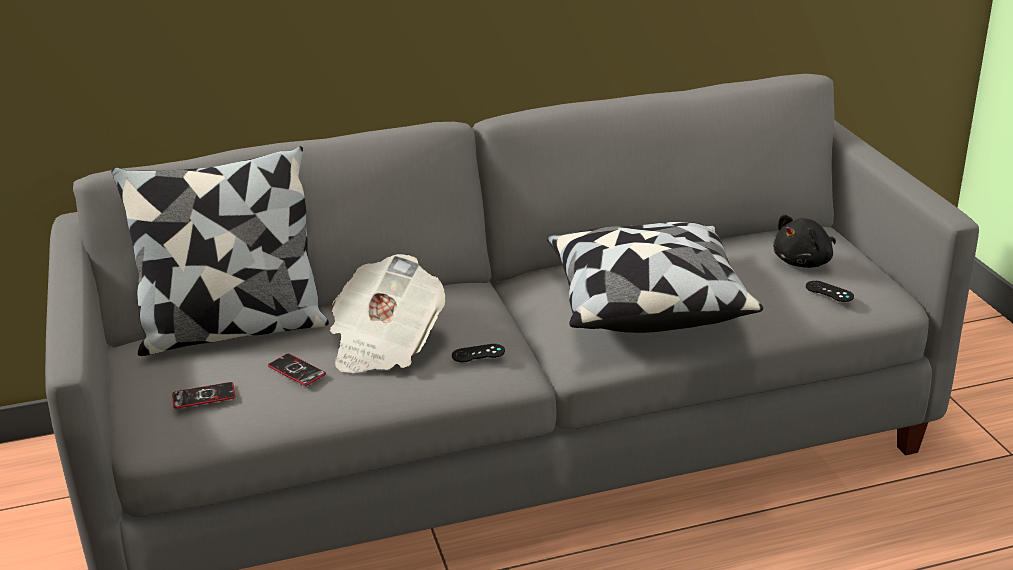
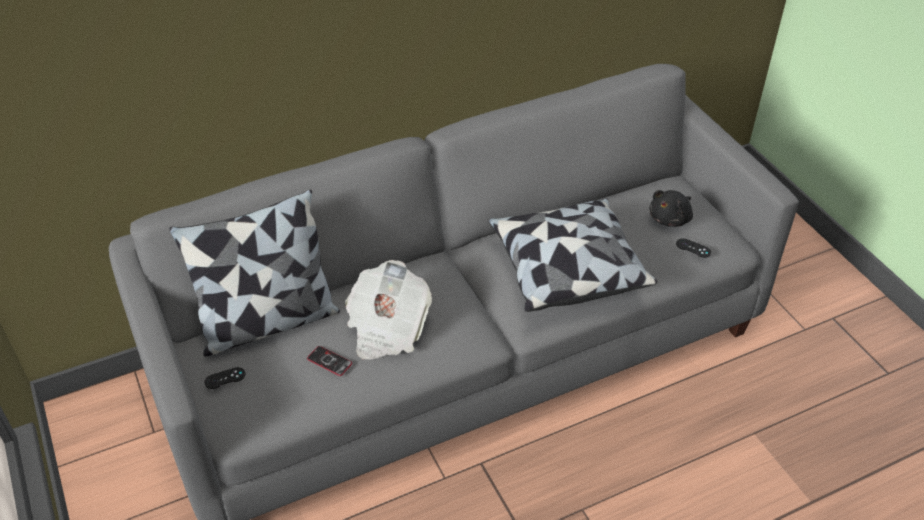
camera: 10 degrees left, 15 degrees up
phone [172,382,235,409] -> none
black game controller [452,344,505,362] -> black game controller moved to [204,367,245,389]

